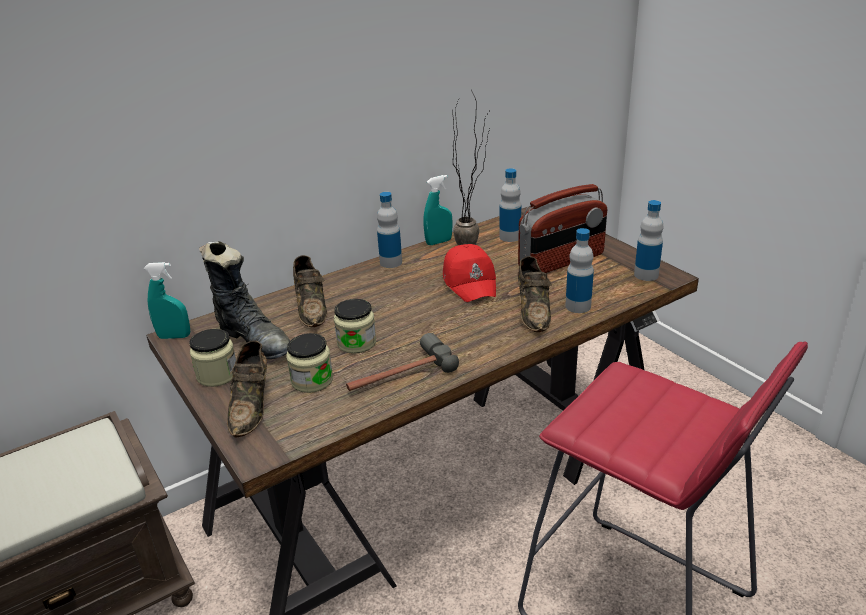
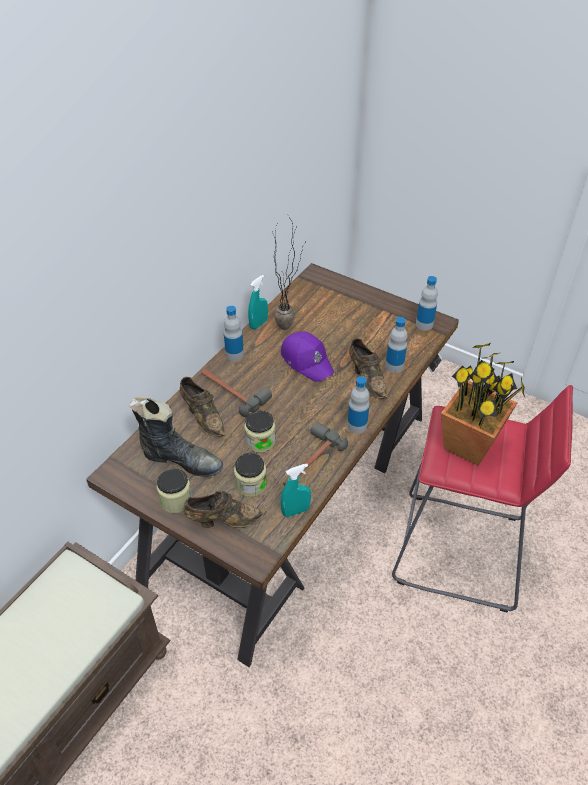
camera: 25 degrees left, 15 degrees up
turquoise spray bottle [144,262,190,339] -> turquoise spray bottle moved to [281,464,311,517]
brown shoe [227,340,267,438] -> brown shoe turned 75 degrees counterclockwise [183,491,267,528]
red cap [443,244,496,302] -> purple cap [281,331,334,382]
bottle [499,168,521,242] -> bottle moved to [347,376,370,434]
radio [518,184,607,273] -> none
none -> hammer [202,369,272,417]
none -> potted plant [441,343,525,466]

